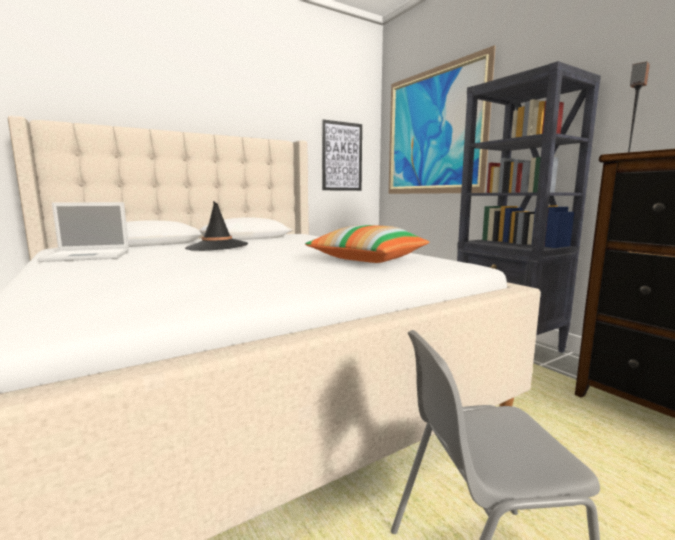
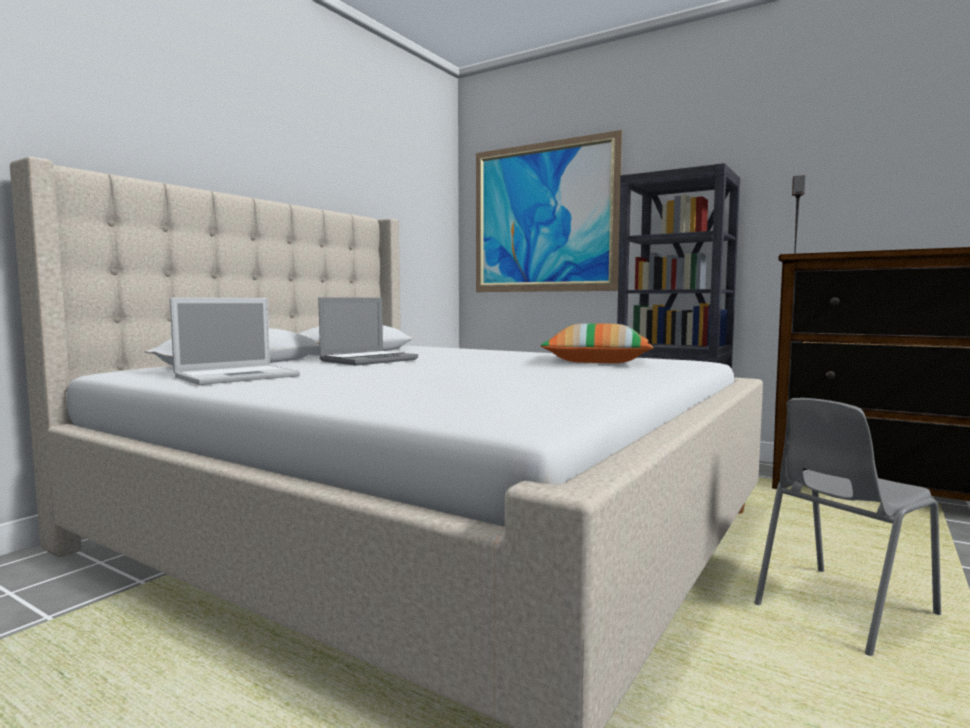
camera: 25 degrees left, 5 degrees down
black hat [185,201,248,251] -> laptop [318,297,418,366]
picture [322,119,362,191] -> none

